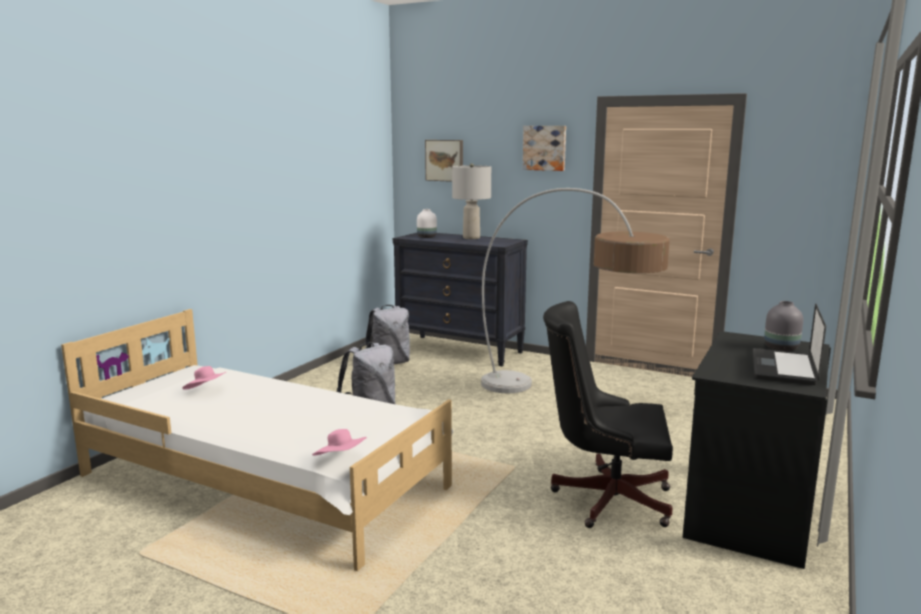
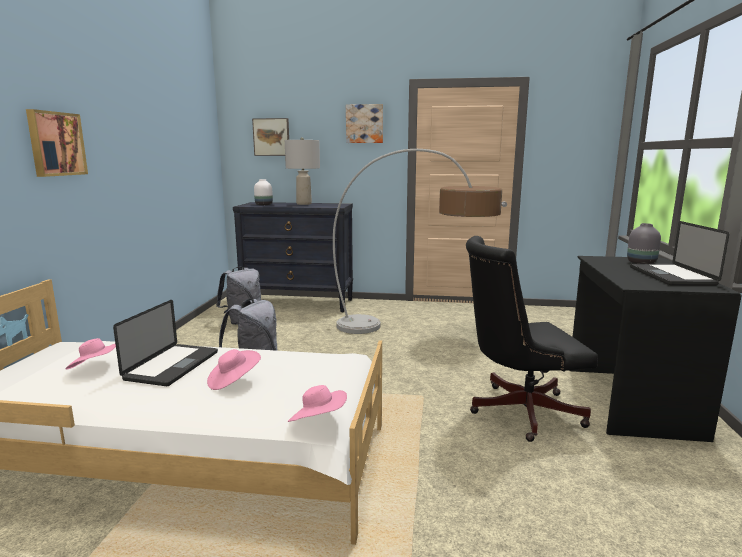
camera: 20 degrees left, 0 degrees up
none -> picture [26,109,88,177]
none -> laptop [113,300,218,386]
none -> pink hat [207,349,261,390]

